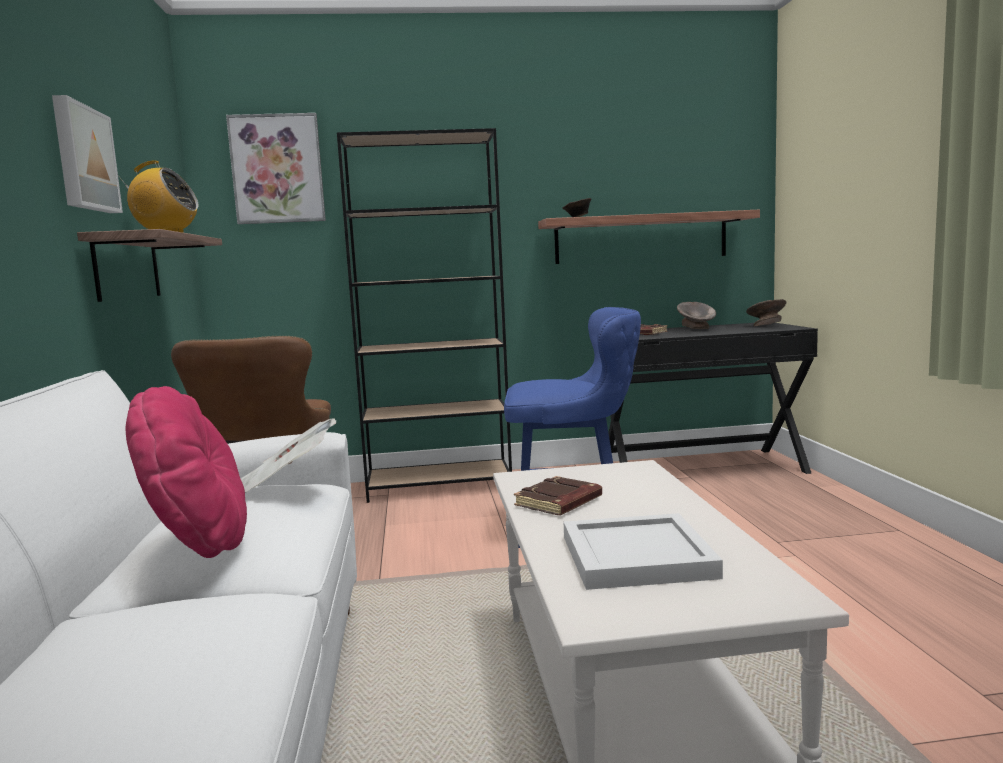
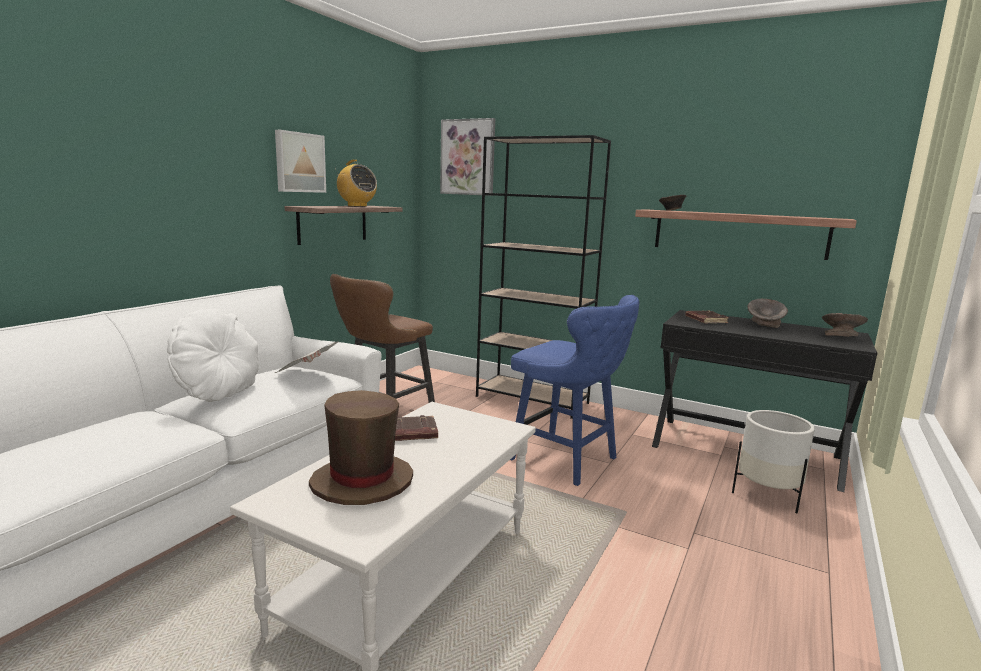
camera: 35 degrees right, 5 degrees up
pink pillow [126,386,247,558] -> white pillow [167,309,259,402]
white tray [564,513,723,590] -> brown hat [309,390,413,505]
none -> white planter [732,410,815,514]

